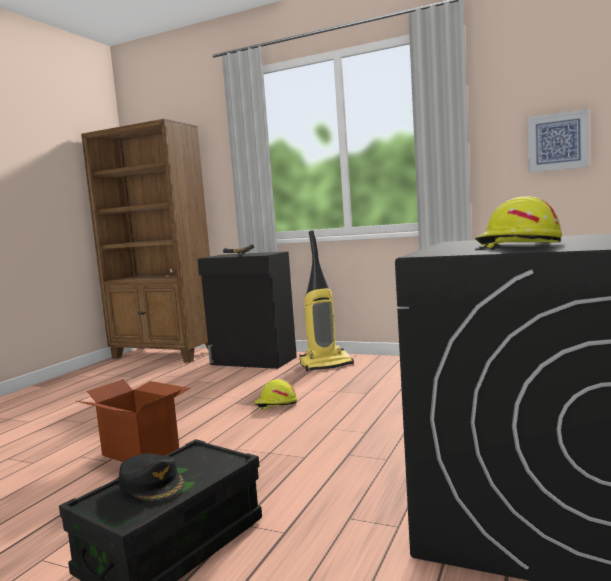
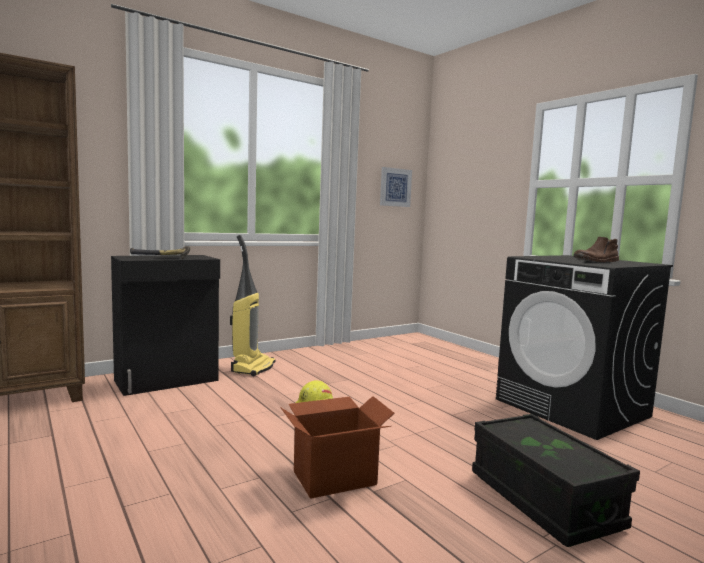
camera: 60 degrees left, 0 degrees up
black cap [118,453,185,501] -> none
yellow hard hat [475,196,562,248] -> brown boot [573,237,619,262]

